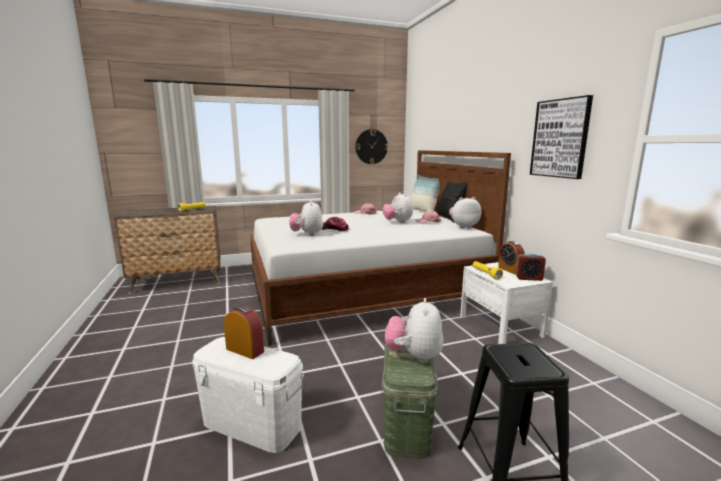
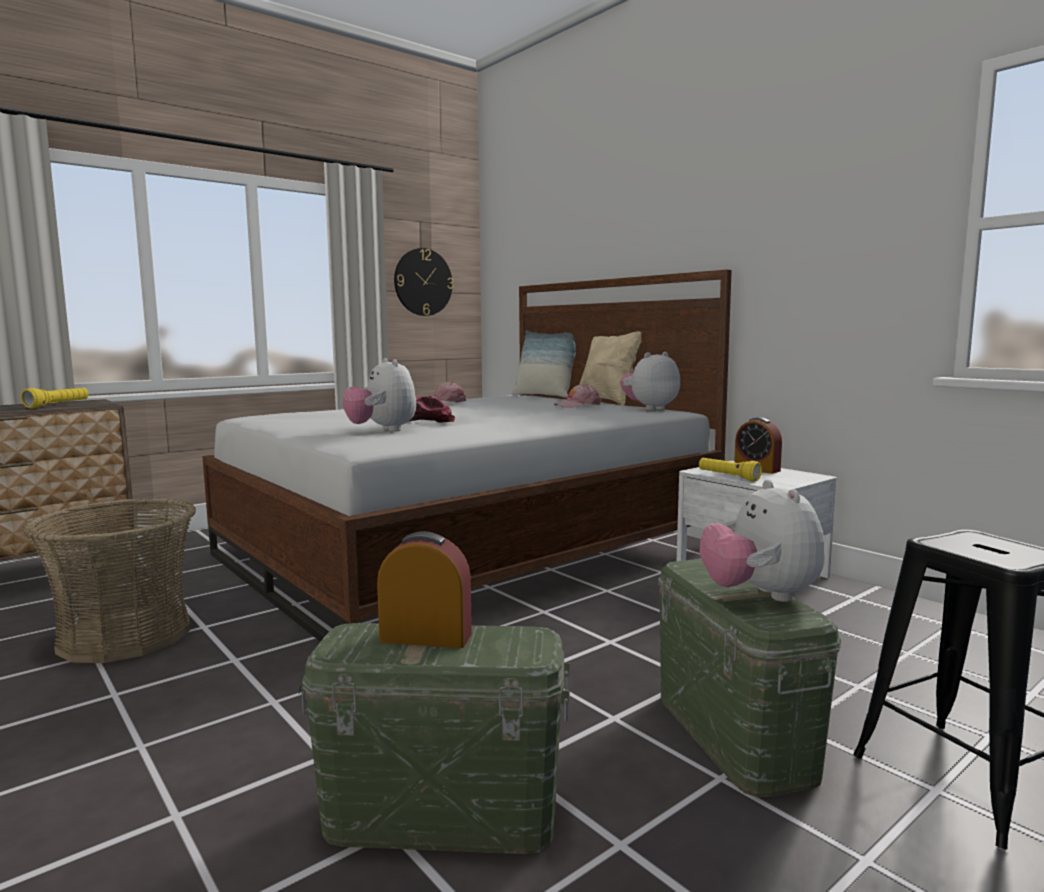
camera: 20 degrees left, 5 degrees down
white storage box [192,337,304,453] -> green storage box [298,623,570,854]
plush toy [383,192,413,223] -> none
black pillow [436,182,468,223] -> beige pillow [579,331,641,405]
alarm clock [516,253,546,281] -> none
picture [530,95,593,179] -> none
none -> basket [23,498,196,663]

